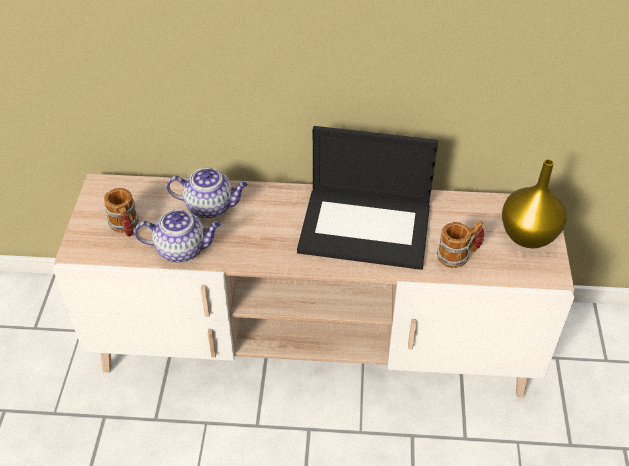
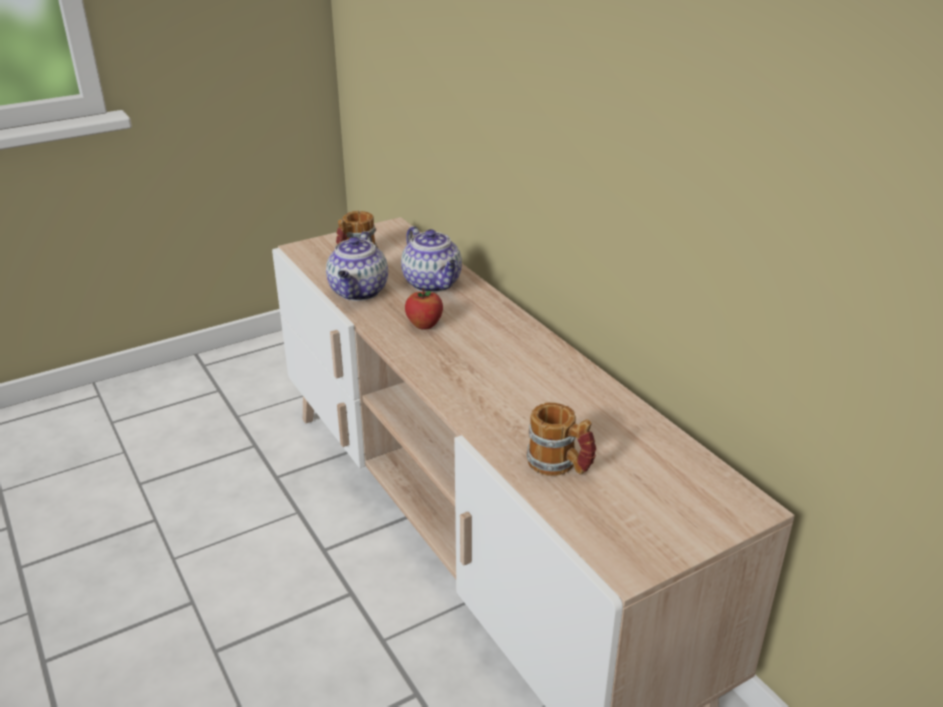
camera: 55 degrees right, 15 degrees down
teapot [134,209,221,263] -> teapot turned 45 degrees clockwise [326,231,388,301]
laptop [297,126,438,270] -> none
yellow vase [502,159,567,249] -> none
none -> apple [405,288,443,330]

